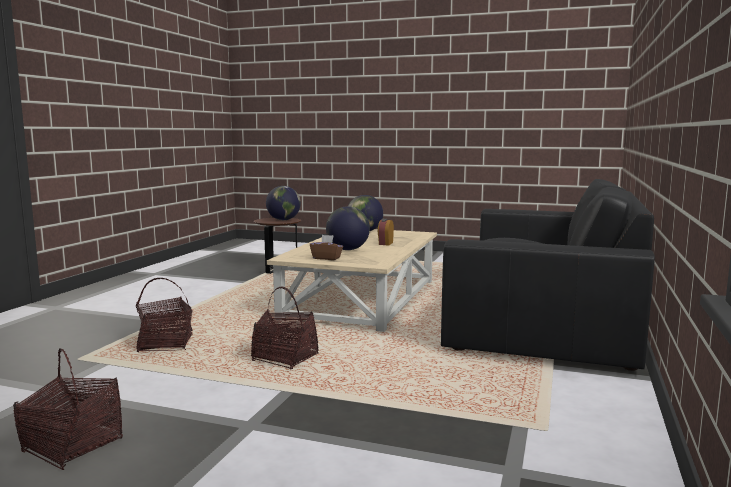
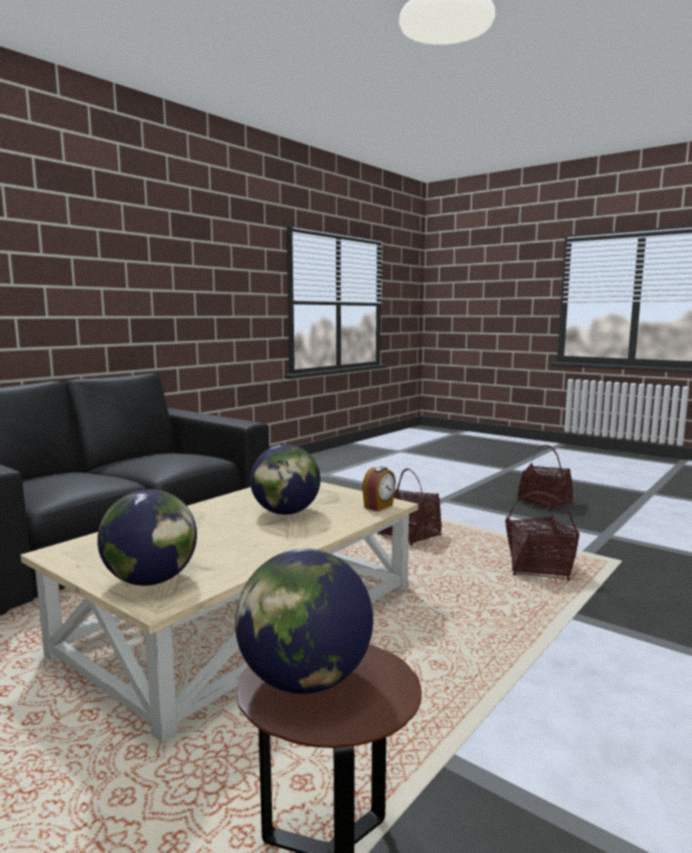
camera: 160 degrees left, 0 degrees up
brown tissue box [310,235,343,260] -> none
alarm clock [378,219,394,245] -> alarm clock moved to [362,467,396,511]

